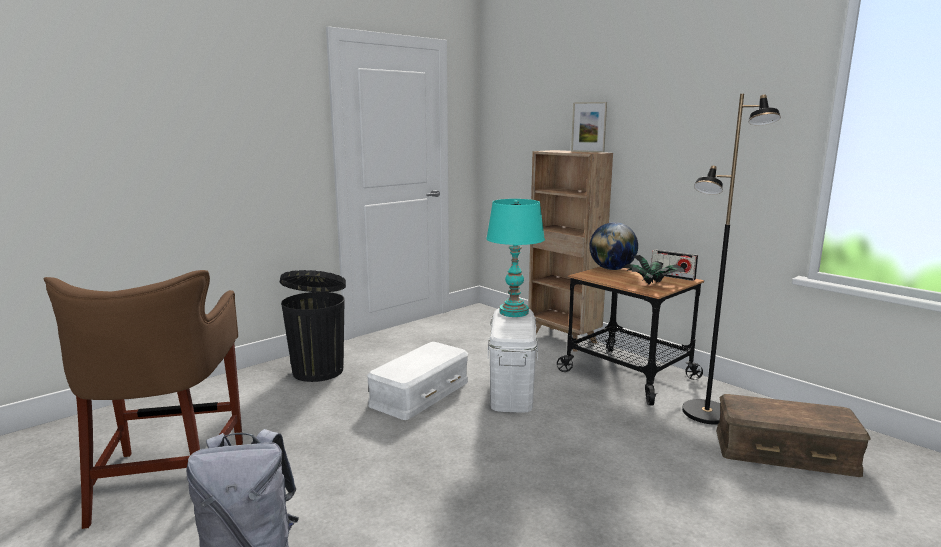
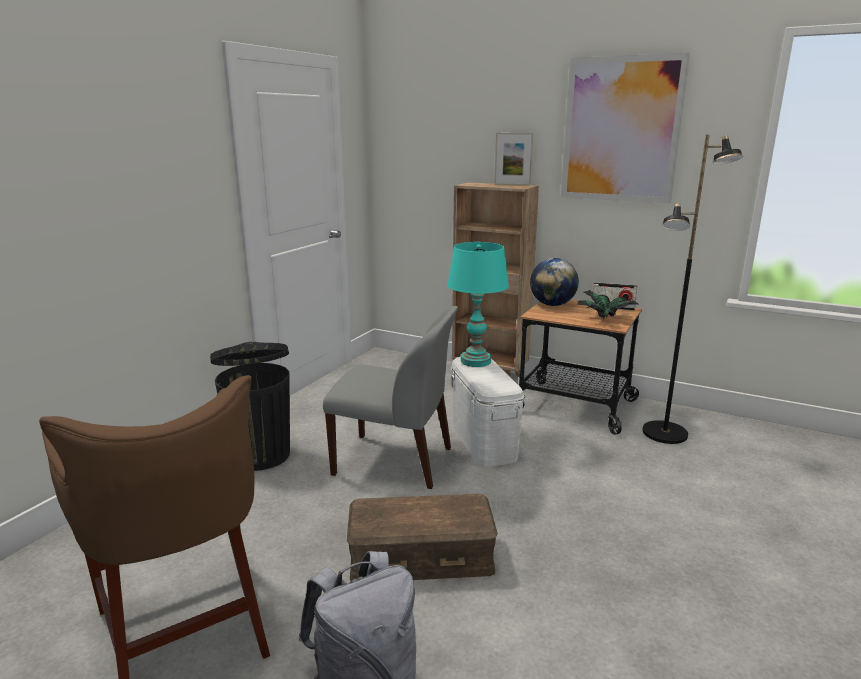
camera: 20 degrees left, 5 degrees up
white storage box [367,342,468,420] -> grey chair [323,306,458,489]
brown storage box [716,394,871,477] -> brown storage box moved to [347,494,498,581]
none -> picture [561,53,690,203]

